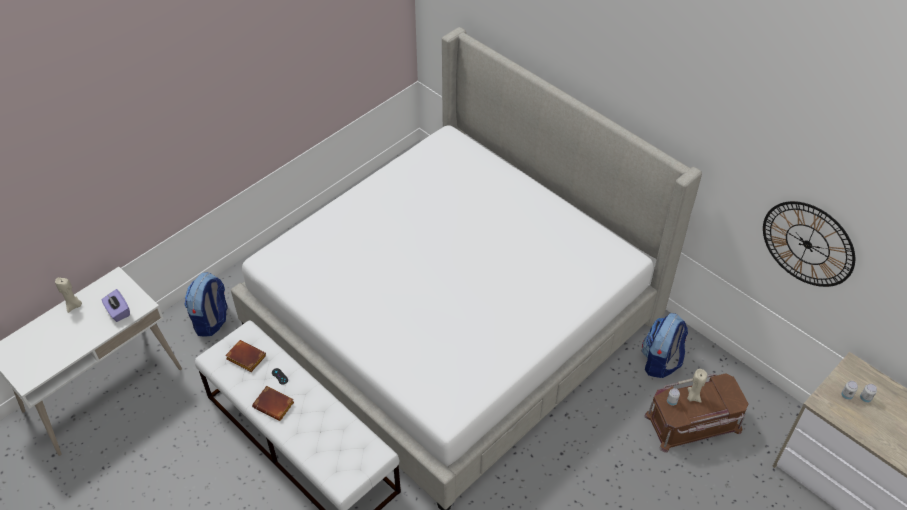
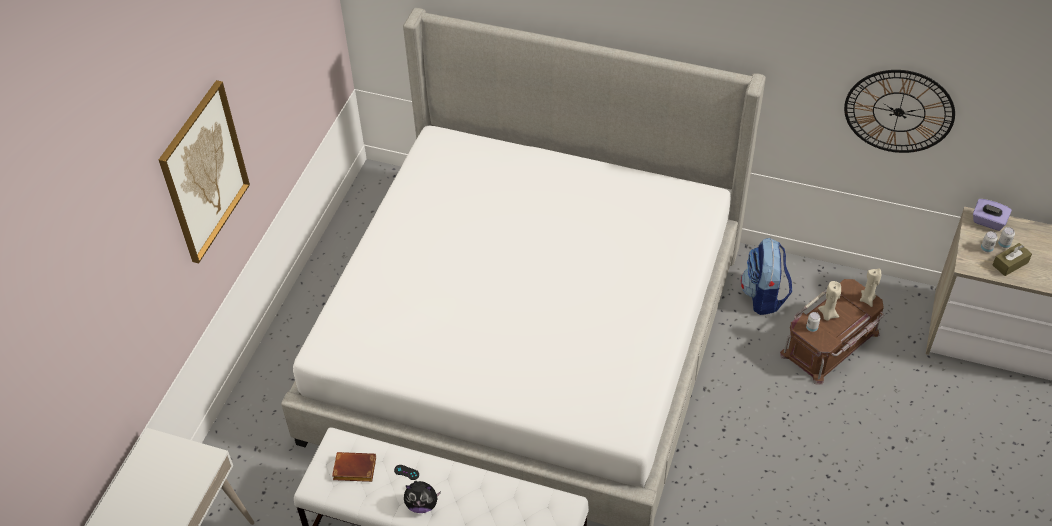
camera: 25 degrees left, 0 degrees up
beige candle [55,277,82,313] -> beige candle moved to [860,268,881,307]
purple tissue box [102,289,130,322] -> purple tissue box moved to [973,199,1012,231]
backpack [184,272,228,336] -> none
brown book [252,386,294,421] -> plush toy [404,481,441,513]
none -> picture [159,80,250,264]
none -> brown tissue box [993,243,1032,276]

